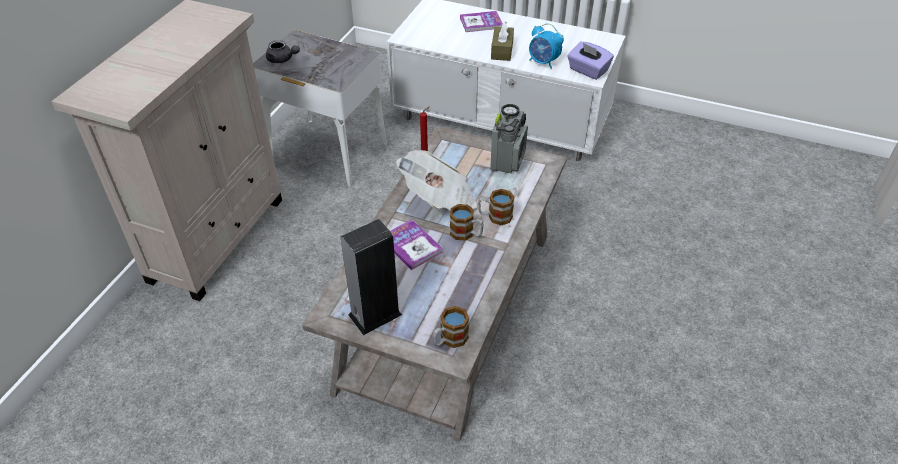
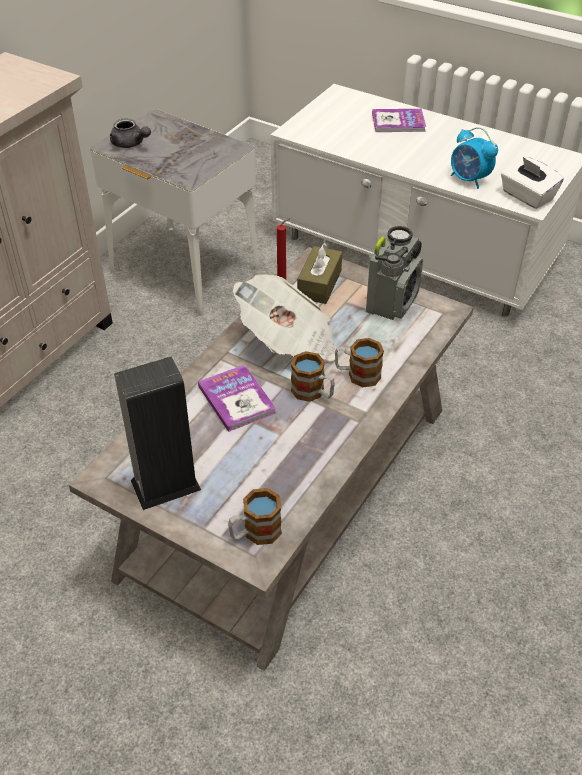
camera: 10 degrees right, 0 degrees up
brown tissue box [491,22,514,61] -> brown tissue box moved to [297,242,342,304]
purple tissue box [567,42,614,80] -> white tissue box [501,156,564,209]

